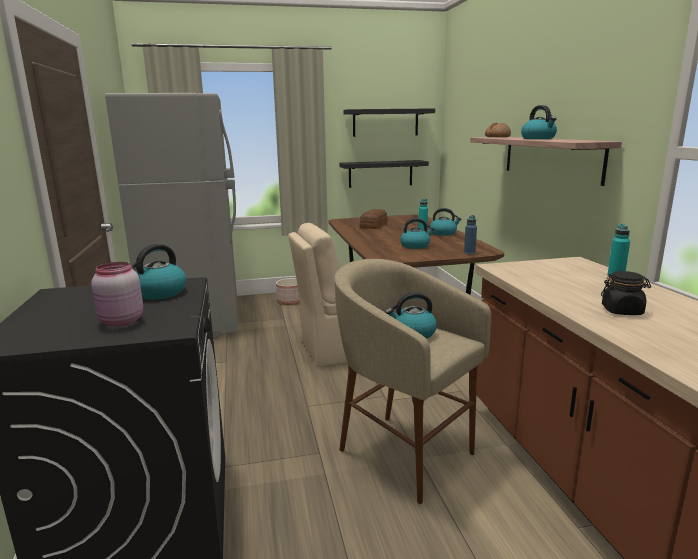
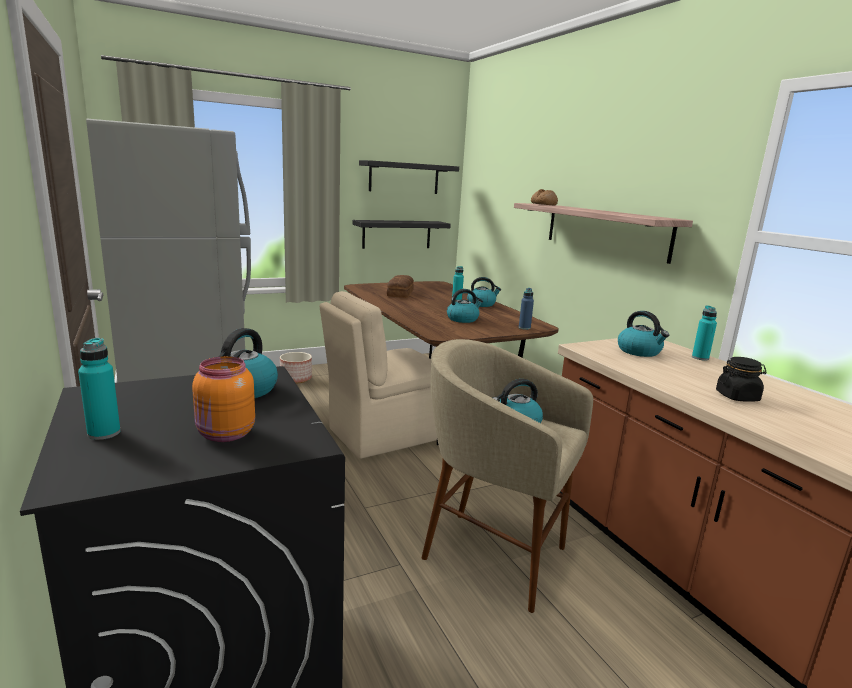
camera: 15 degrees left, 0 degrees up
pink jar [91,262,143,326] -> orange jar [192,356,255,442]
kettle [521,105,557,139] -> kettle moved to [618,311,669,357]
none -> turquoise bottle [78,338,121,440]

